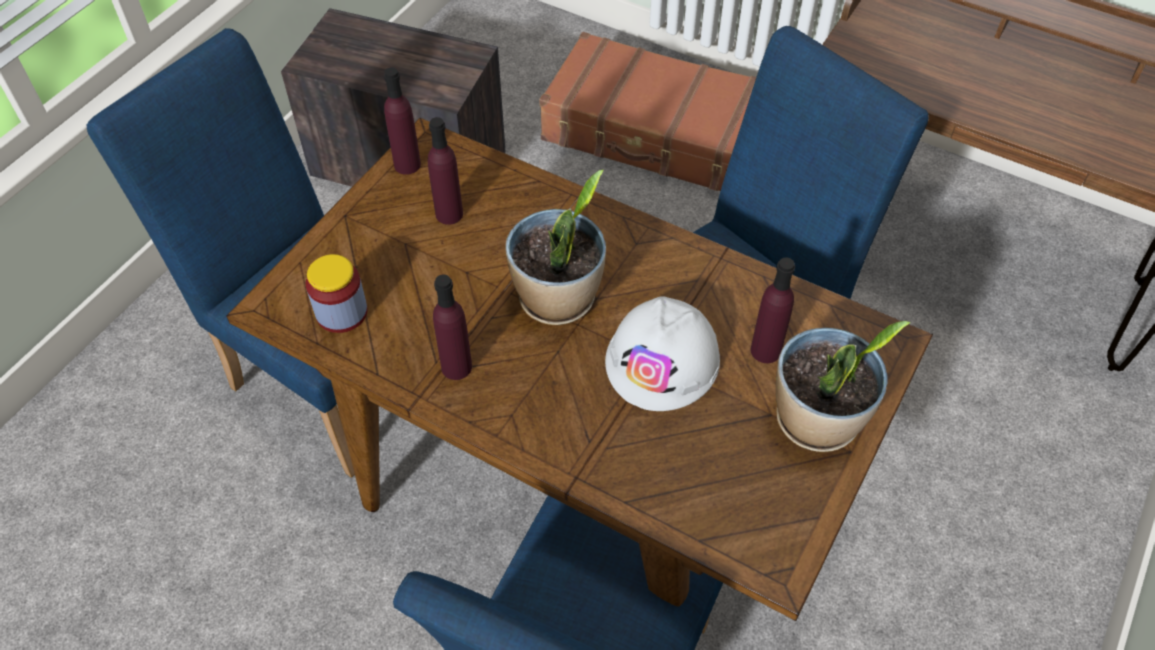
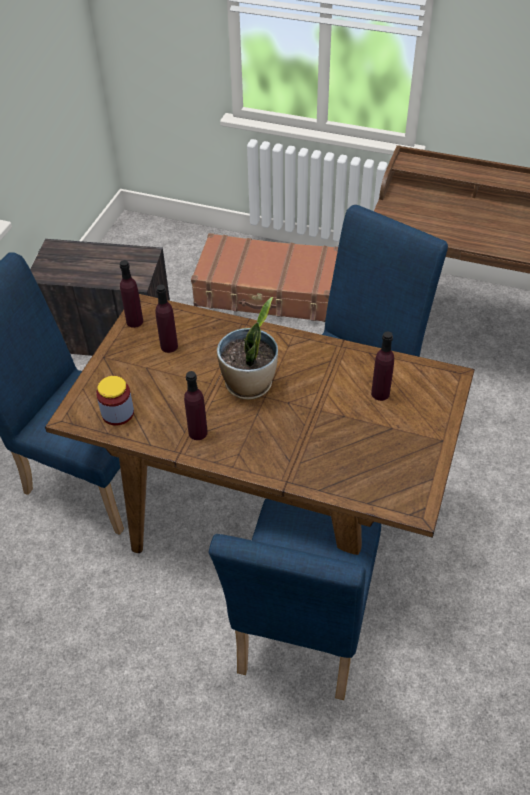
camera: 10 degrees left, 5 degrees down
white hard hat [605,296,720,411] -> none
potted plant [776,321,911,452] -> none

